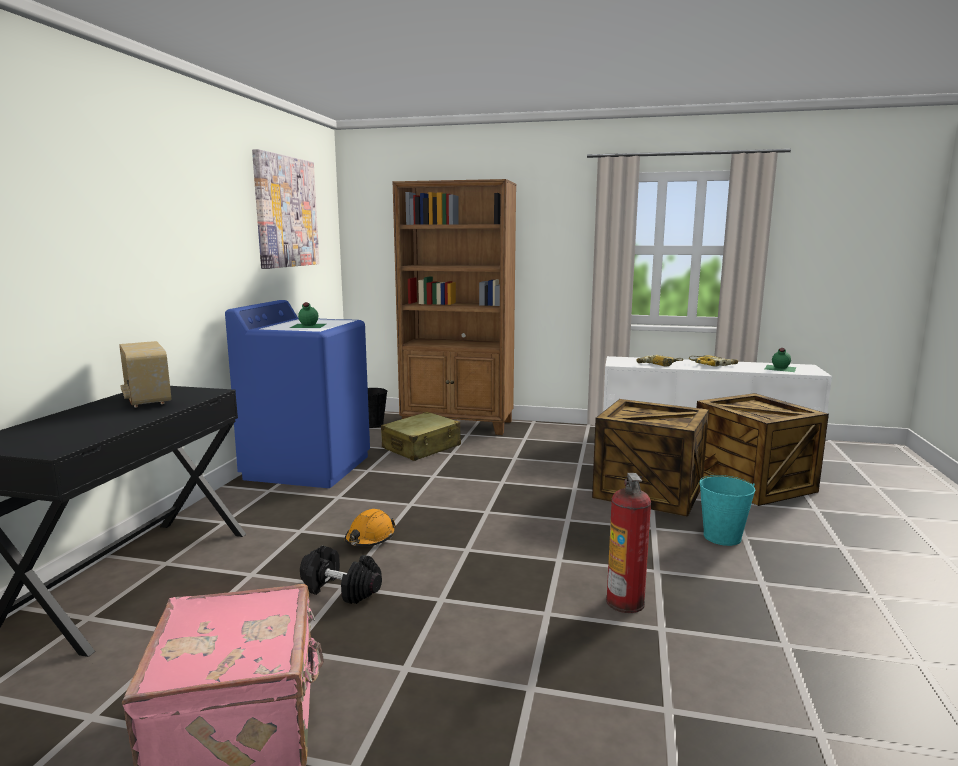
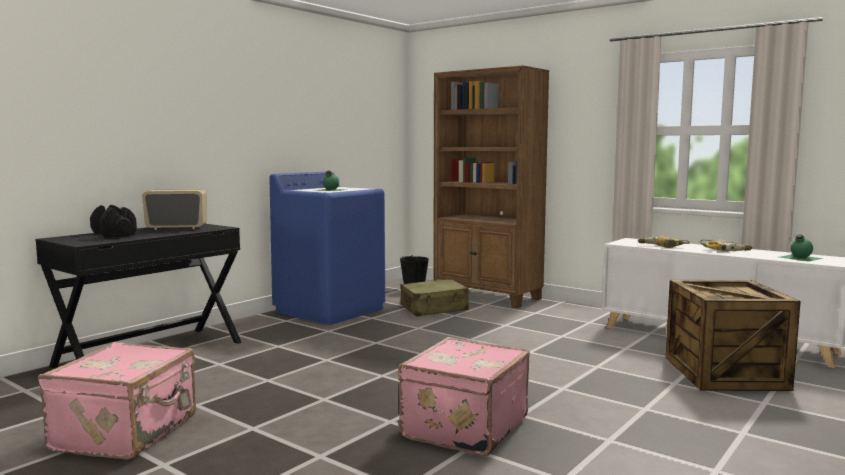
camera: 25 degrees right, 5 degrees down
radio [119,341,171,408] -> radio turned 90 degrees clockwise [142,189,207,230]
picture [252,149,320,269] -> none
black dumbbell [300,546,382,604] -> black dumbbell moved to [90,205,137,238]
orange hard hat [345,509,396,546] -> none
crate [592,399,709,517] -> none
fire extinguisher [606,473,651,613] -> pink suitcase [398,337,530,456]
turquoise bucket [700,475,755,546] -> none

